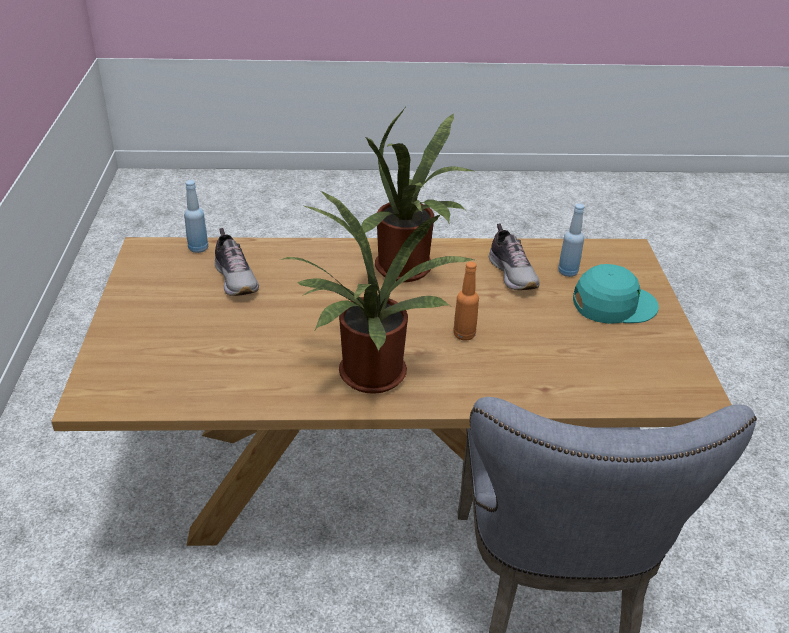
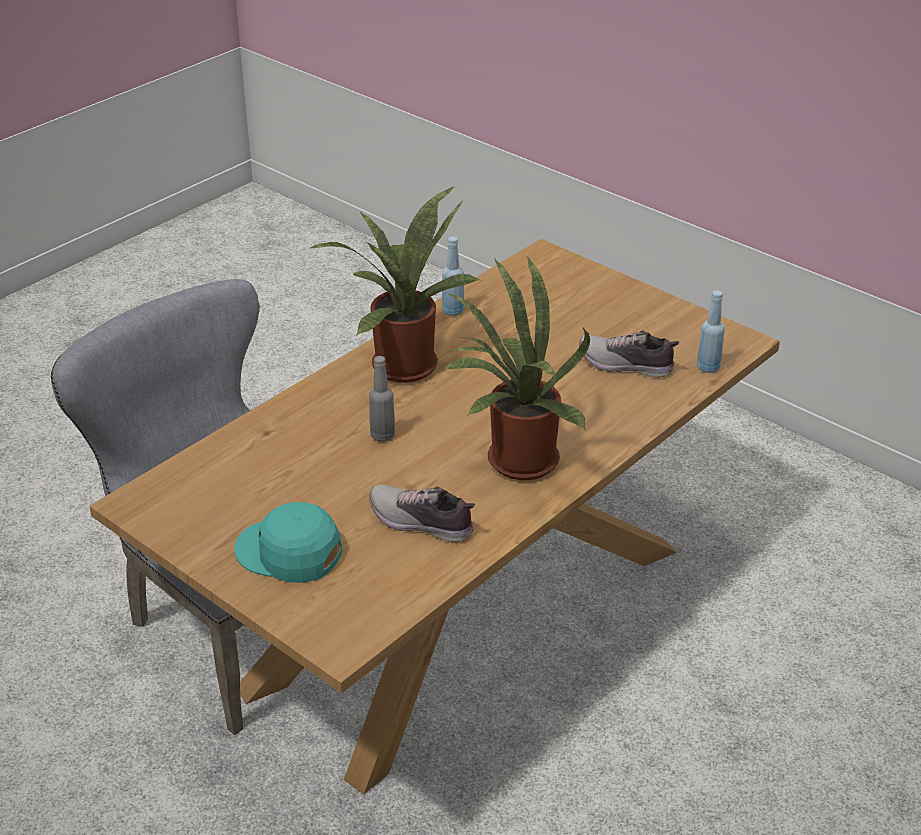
camera: 135 degrees right, 0 degrees up
orange bottle [453,262,479,341] -> grey bottle [369,356,395,442]
blue bottle [558,204,584,277] -> blue bottle moved to [442,237,464,316]
turquoise cap [573,264,659,324] -> turquoise cap turned 75 degrees clockwise [234,502,342,583]

